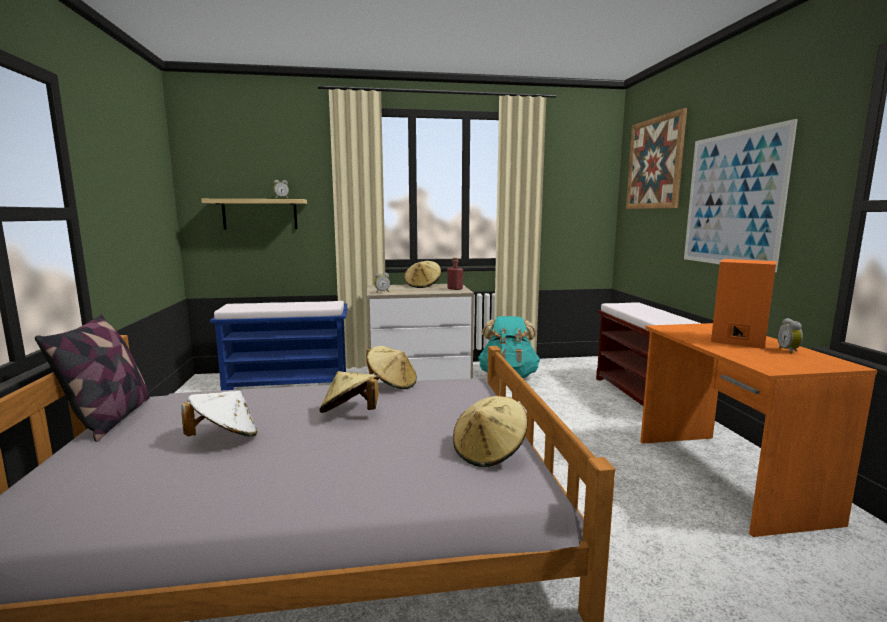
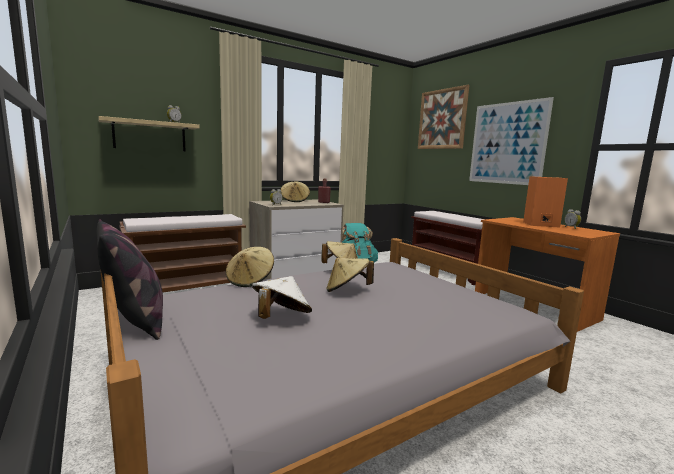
camera: 25 degrees left, 0 degrees up
blue bench [210,301,348,390] -> brown bench [119,214,246,292]
beige hat [453,396,528,467] -> beige hat moved to [226,247,274,287]

